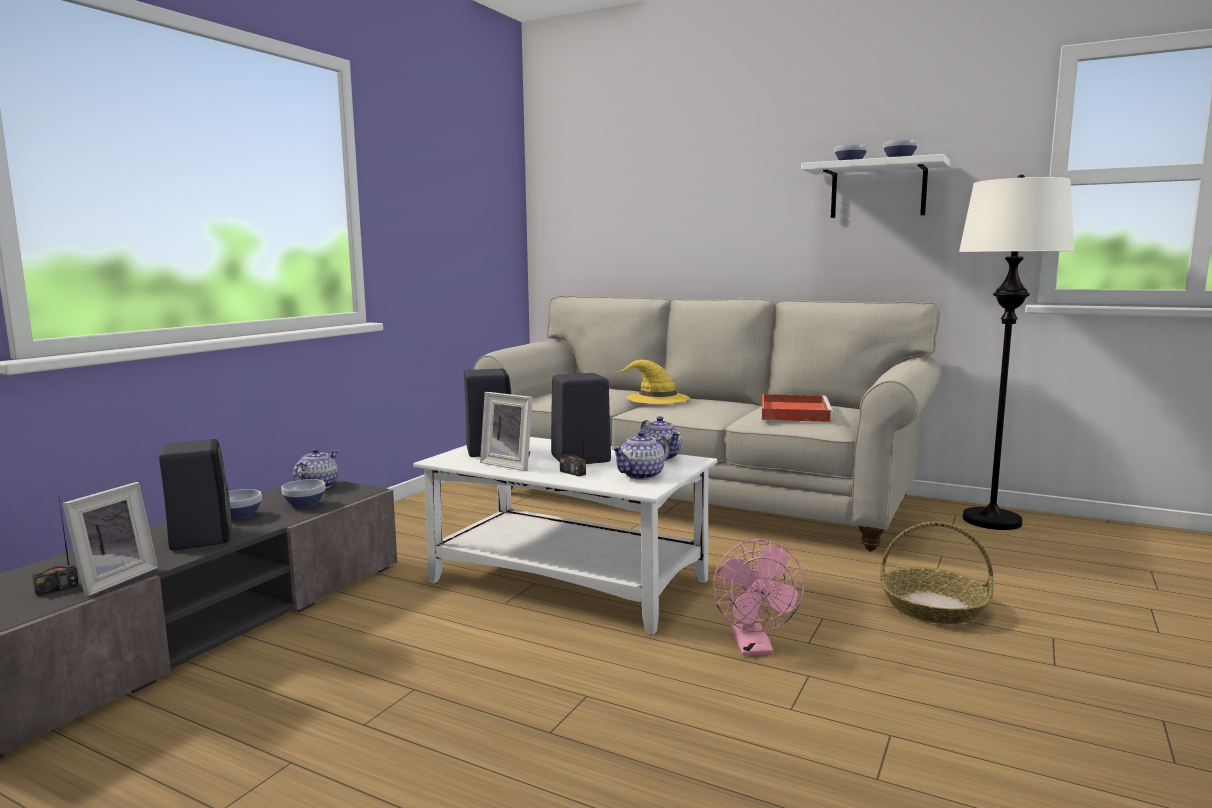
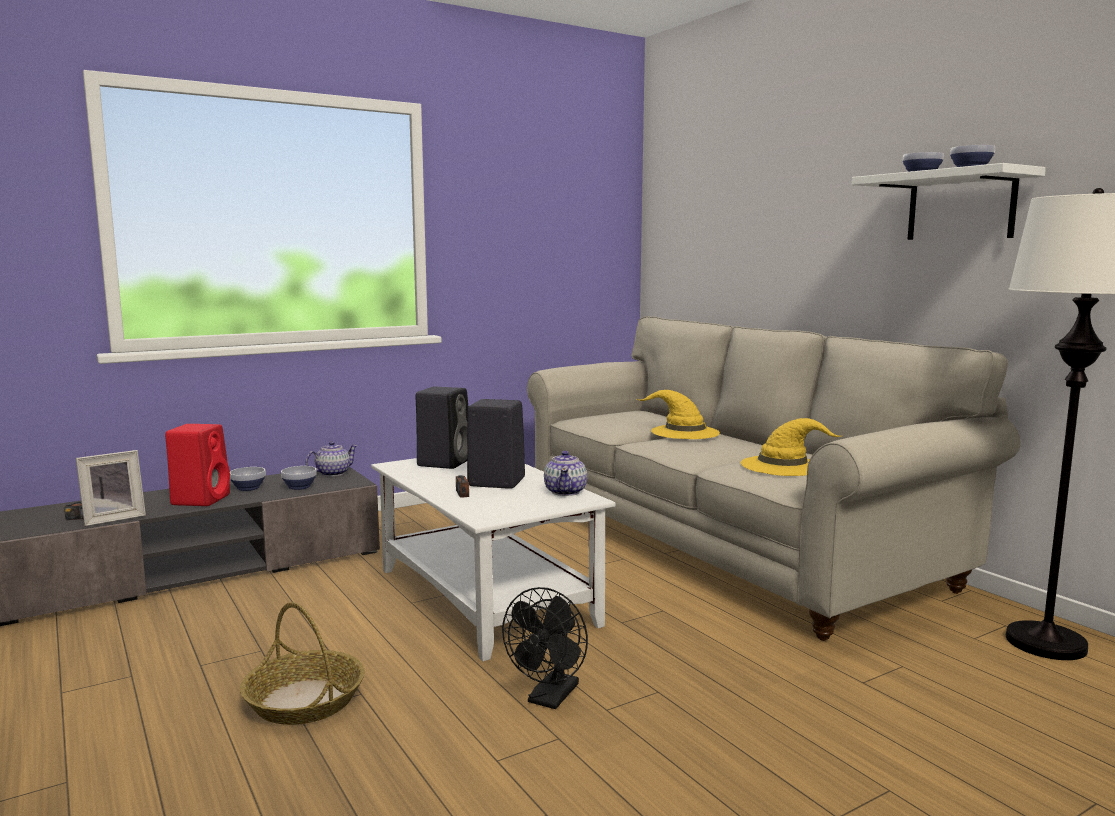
camera: 30 degrees right, 0 degrees up
black speaker [159,439,232,550] -> red speaker [165,424,230,506]
picture frame [480,392,533,471] -> none
teapot [611,431,670,480] -> none
pink fan [713,539,804,656] -> black fan [502,587,588,709]
red tray [762,394,834,422] -> yellow hat [741,418,841,476]
basket [880,522,993,624] -> basket moved to [240,602,365,725]

